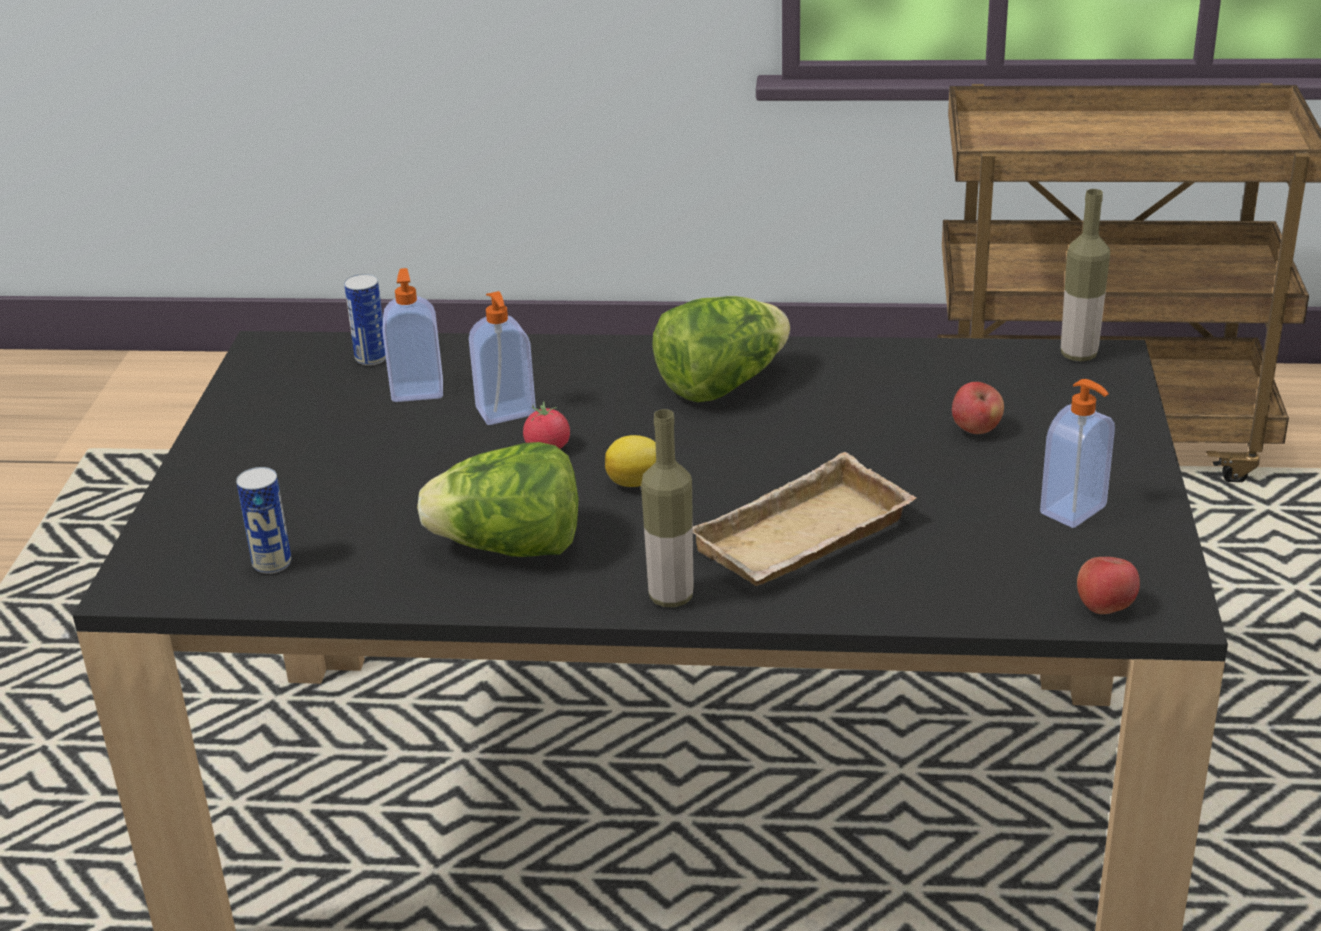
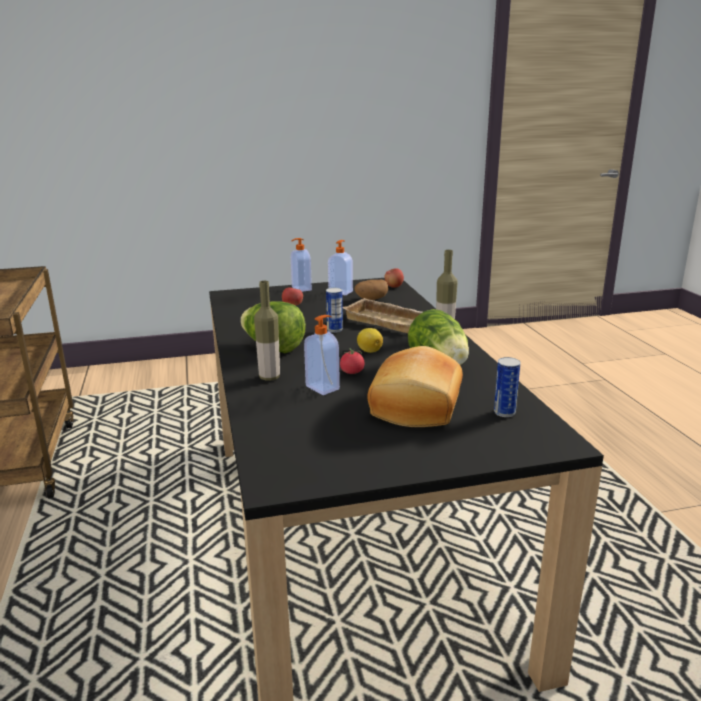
camera: 110 degrees left, 10 degrees down
can [344,274,386,366] -> can moved to [326,288,343,333]
soap dispenser [382,268,443,402] -> soap dispenser moved to [291,238,312,292]
bottle [1061,189,1110,361] -> bottle moved to [254,281,280,380]
none -> potato [355,280,388,300]
none -> bread [367,346,463,427]

